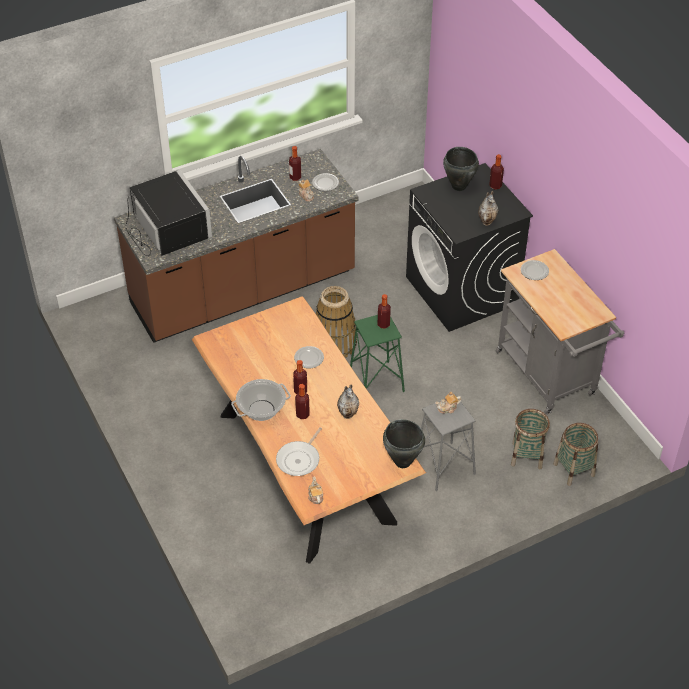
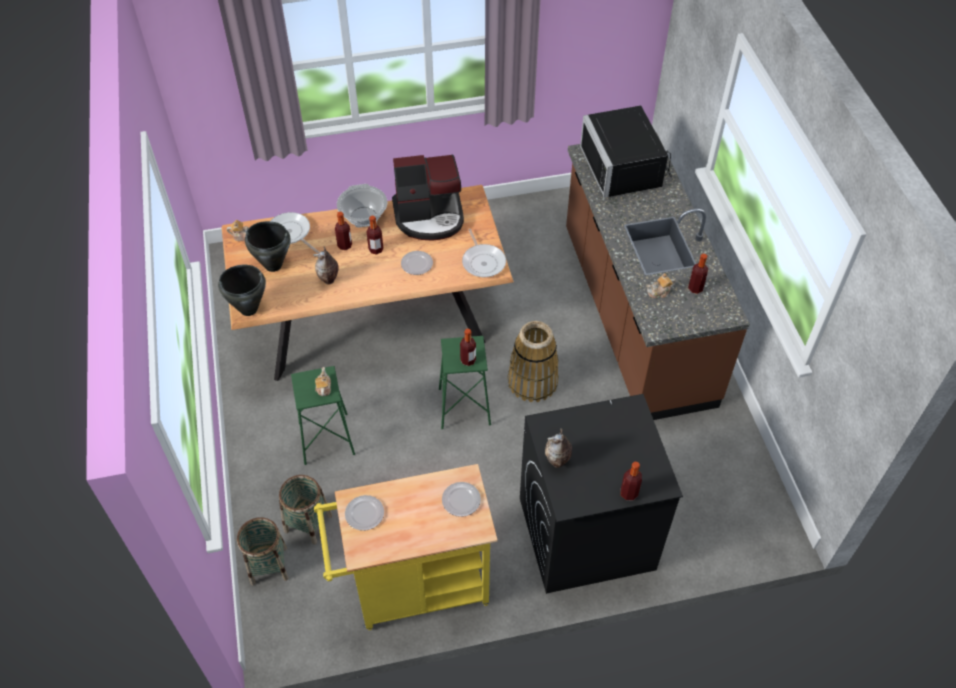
camera: 105 degrees right, 5 degrees up
black microwave [126,170,212,256] -> black microwave turned 90 degrees clockwise [580,106,672,198]
plate [312,173,339,191] -> plate moved to [345,495,384,531]
grey stool [421,395,476,491] -> green stool [291,366,355,465]
black cooking pot [443,147,479,191] -> black cooking pot moved to [245,221,291,272]
grey cart [496,249,624,414] -> yellow cart [314,464,498,630]
none -> coffee machine [392,154,464,241]
none -> frying pan [462,229,506,277]

